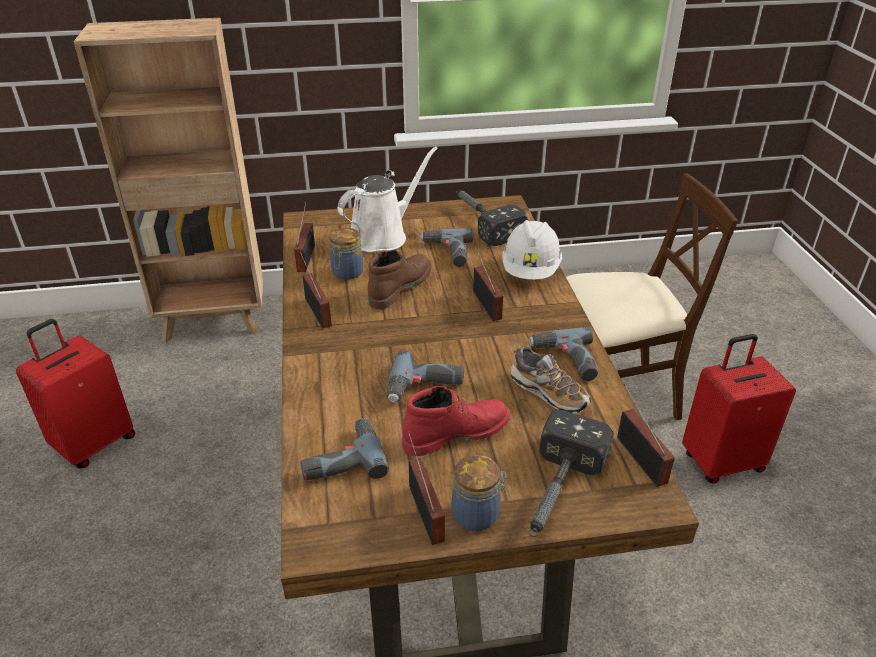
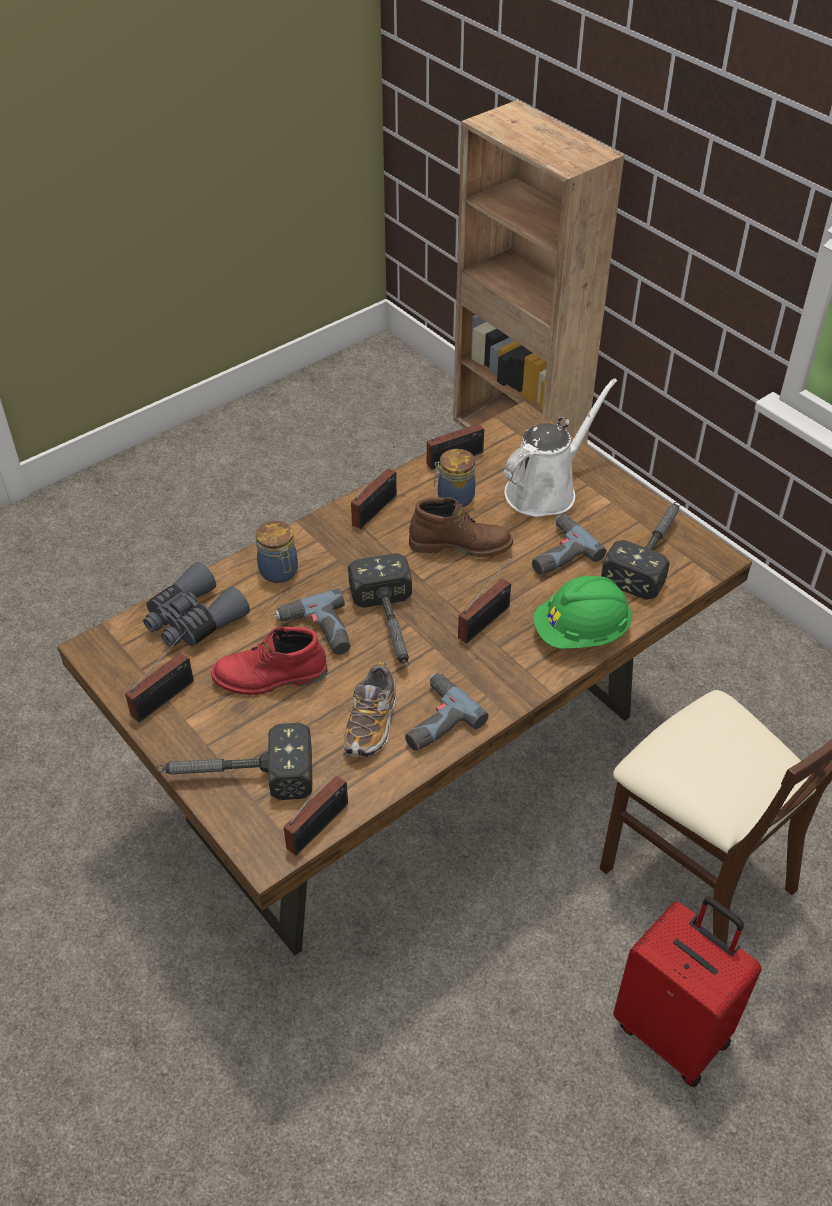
camera: 60 degrees right, 10 degrees up
red suitcase [16,319,135,469] -> none
power drill [300,418,389,480] -> grey binoculars [143,562,250,646]
white watering can [338,146,438,252] -> white watering can turned 60 degrees counterclockwise [504,378,617,517]
red boot [402,386,510,456] -> red boot turned 135 degrees clockwise [211,626,327,695]
jar [452,455,507,531] -> jar moved to [256,521,298,583]
white hard hat [502,220,562,280] -> green hard hat [534,576,632,649]
none -> hammer [348,553,412,667]

